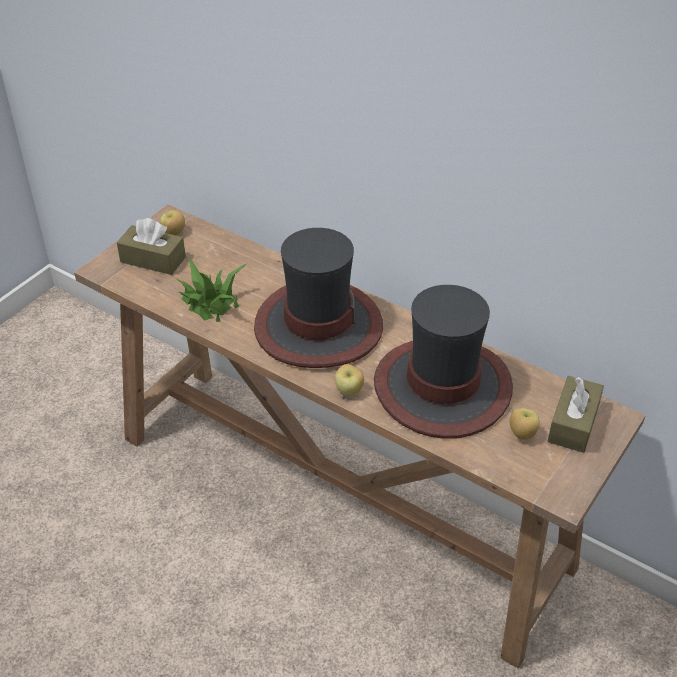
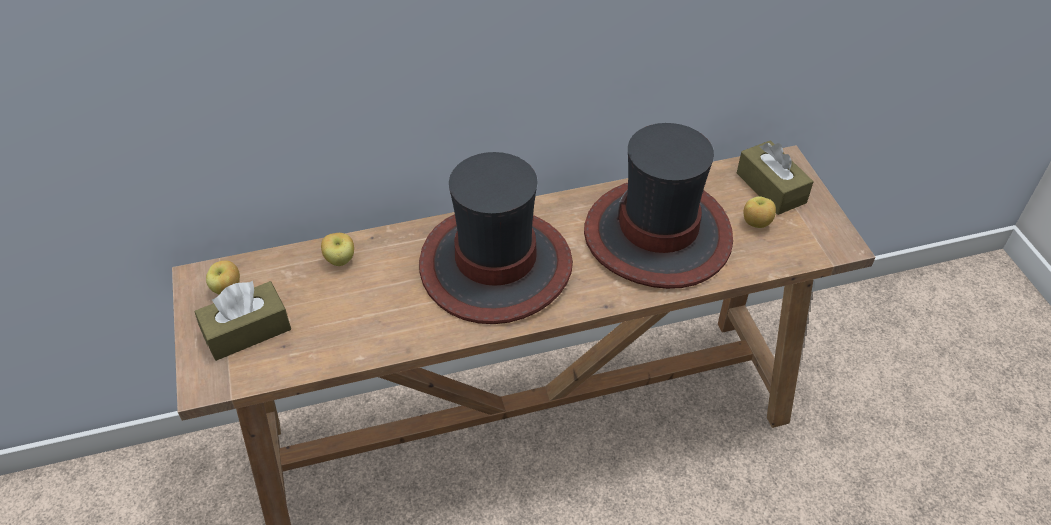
camera: 50 degrees left, 5 degrees up
potted plant [176,258,248,322] -> none
apple [335,364,364,395] -> apple moved to [321,233,354,266]

